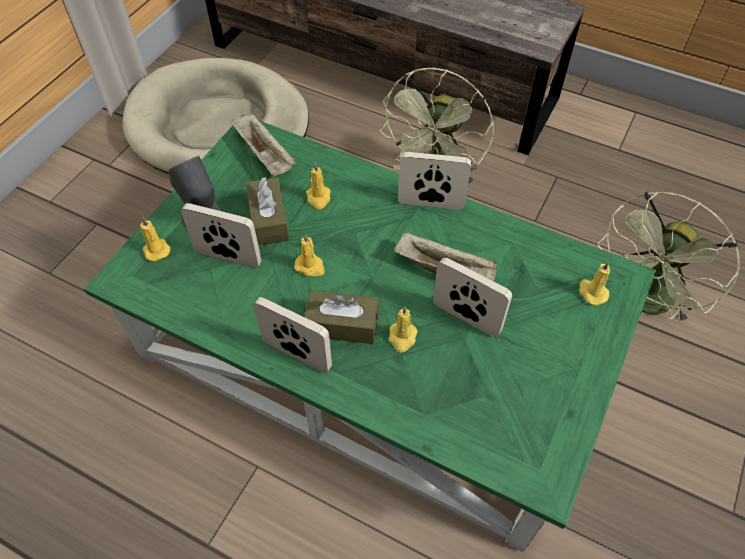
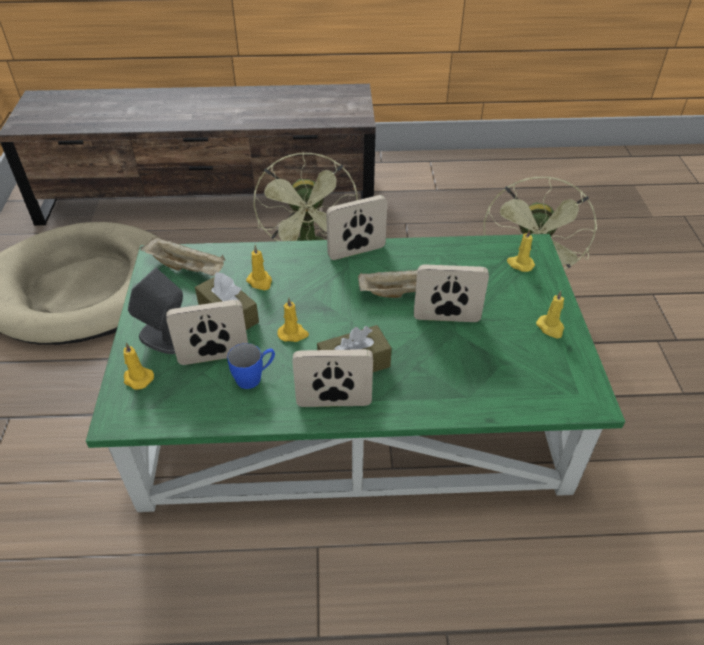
camera: 30 degrees left, 10 degrees down
yellow candle [389,306,418,353] -> yellow candle moved to [536,290,564,339]
none -> blue mug [227,343,275,389]

